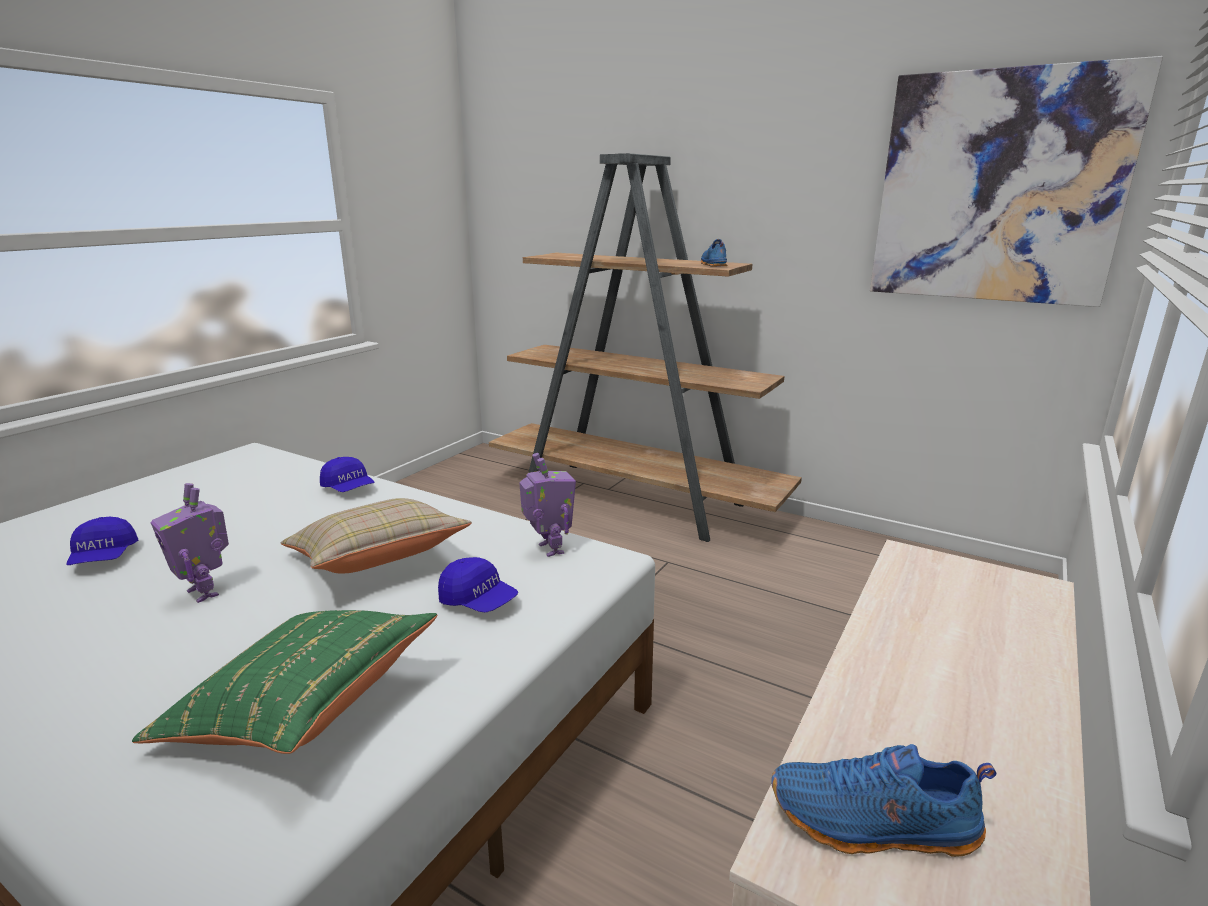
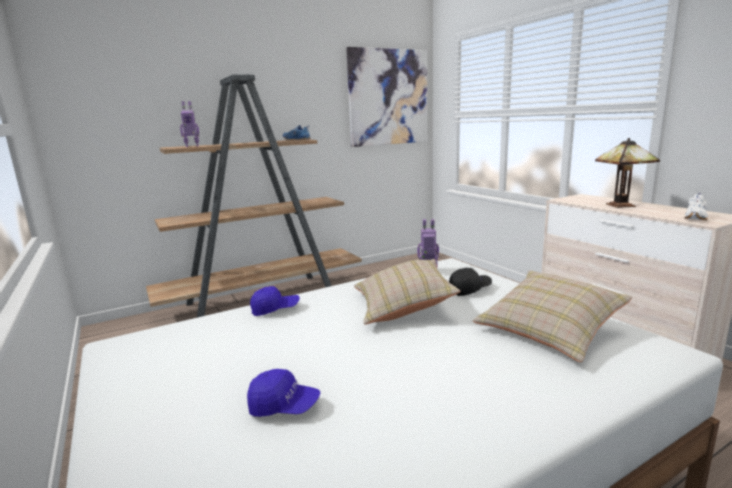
camera: 60 degrees left, 5 degrees down
green pillow [132,610,437,754] -> beige pillow [473,270,632,362]
toy robot [151,483,229,603] -> toy robot moved to [180,101,199,147]
blue cap [438,557,518,613] -> black cap [449,268,492,296]
blue shoe [771,744,997,857] -> white shoe [684,193,708,220]
none -> table lamp [595,138,660,208]

